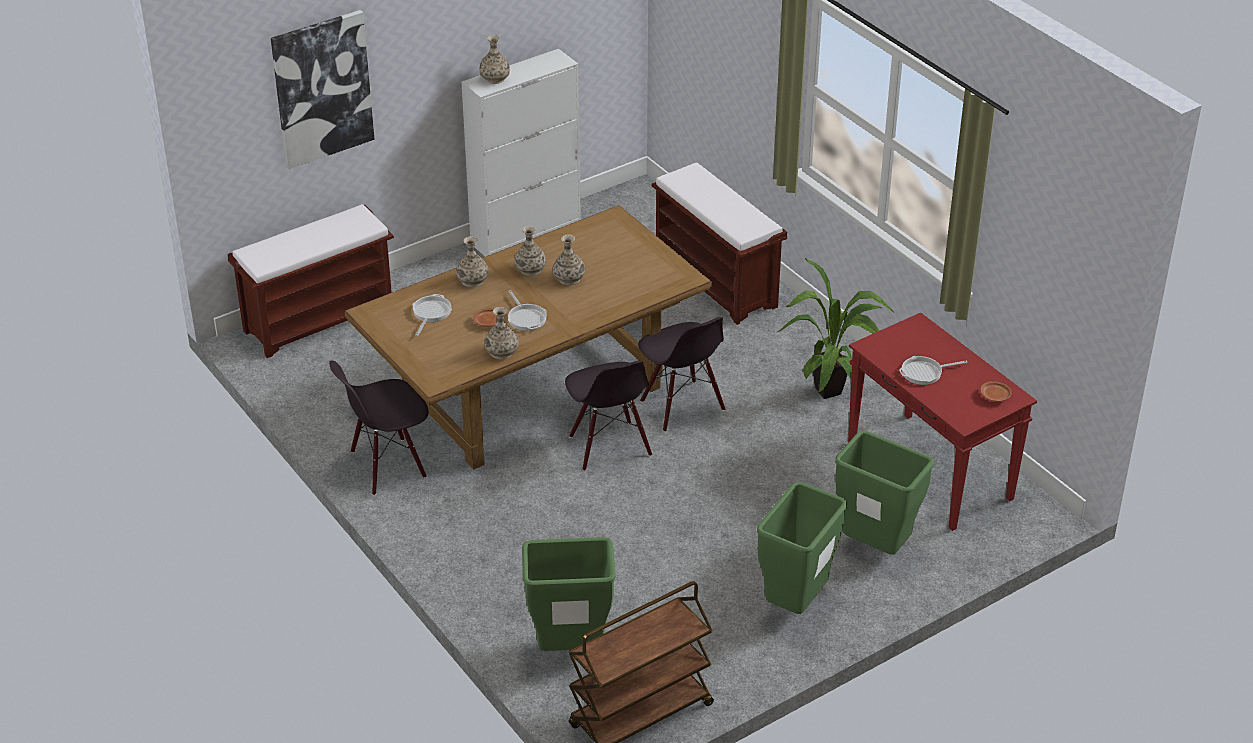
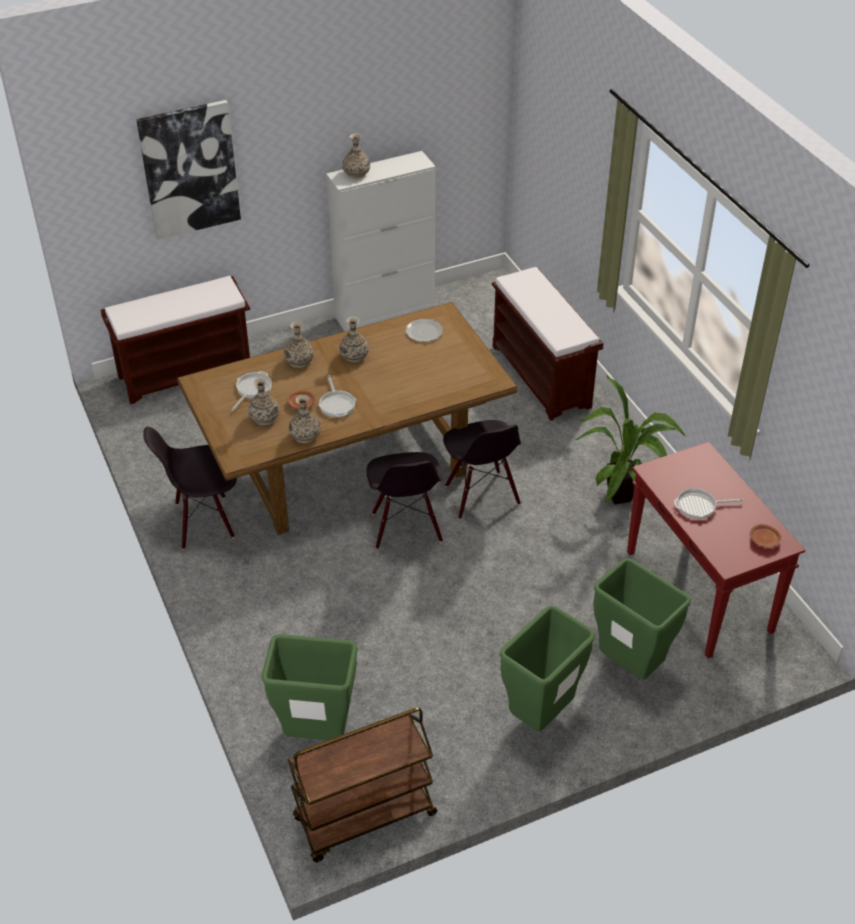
camera: 10 degrees right, 5 degrees up
vase [553,234,585,285] -> vase moved to [248,378,280,425]
none -> plate [405,319,443,342]

